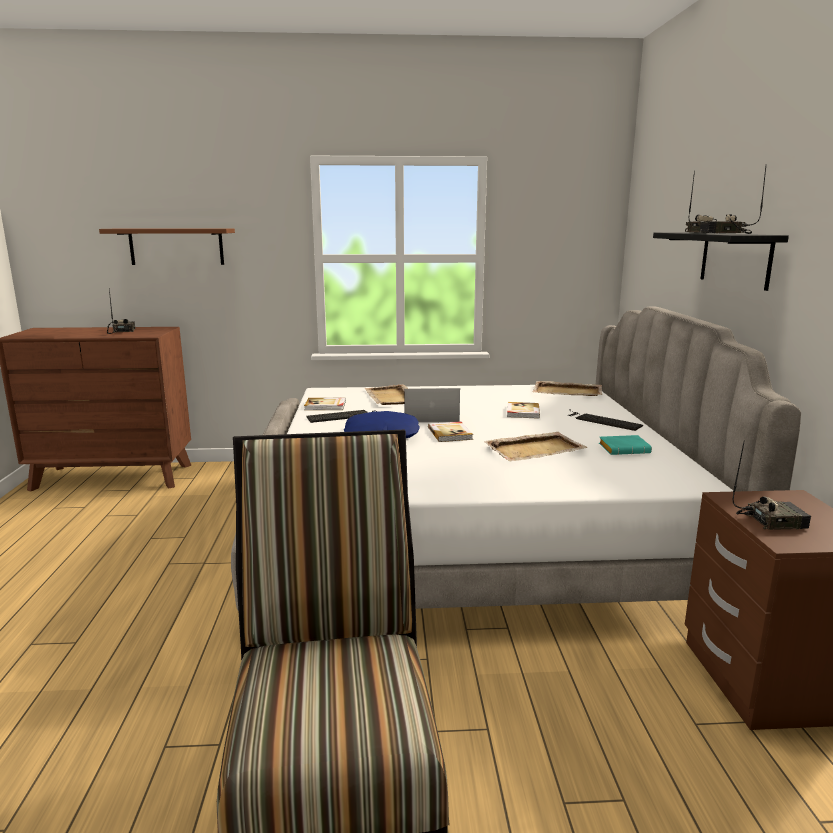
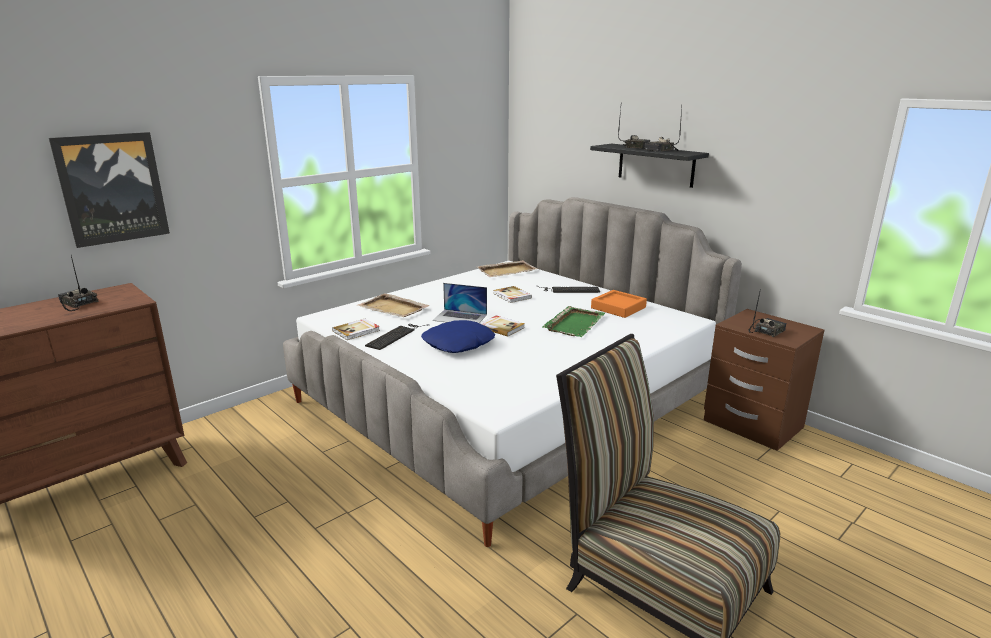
camera: 40 degrees left, 5 degrees up
brown shelf [99,228,235,265] -> picture [49,132,170,248]
laptop [404,388,460,423] -> laptop turned 120 degrees counterclockwise [432,283,487,323]
beige tray [484,432,588,461] -> green tray [543,306,605,337]
turquoise book [599,435,652,455] -> orange tray [591,290,647,318]

